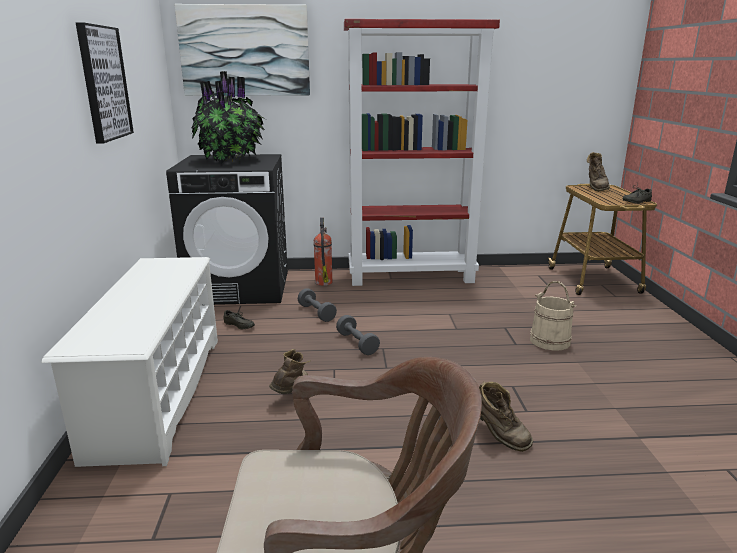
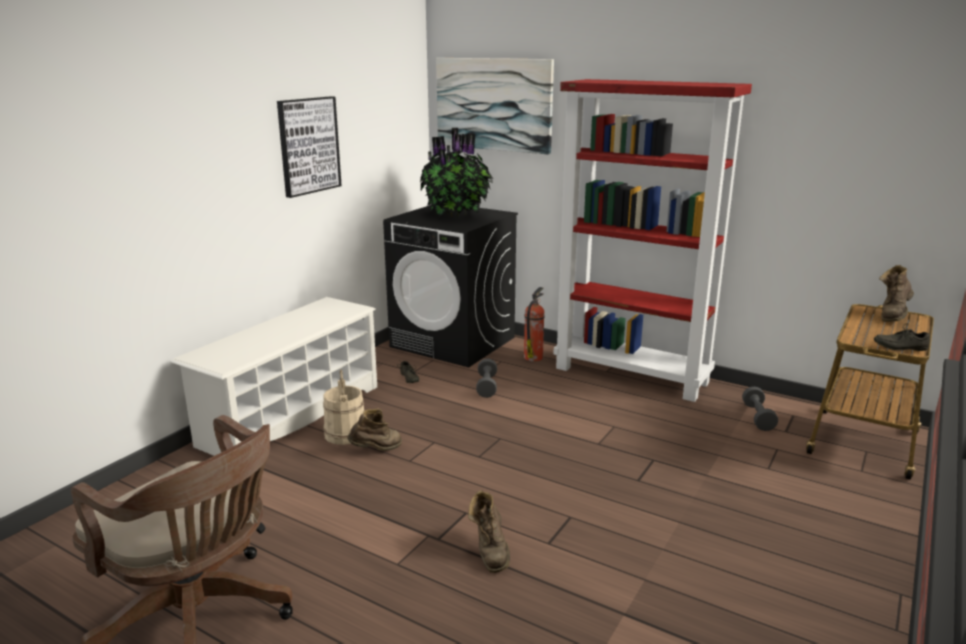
camera: 35 degrees right, 0 degrees up
grey dumbbell [336,315,380,355] -> grey dumbbell moved to [742,386,778,431]
beige bucket [530,281,576,351] -> beige bucket moved to [323,370,364,445]

